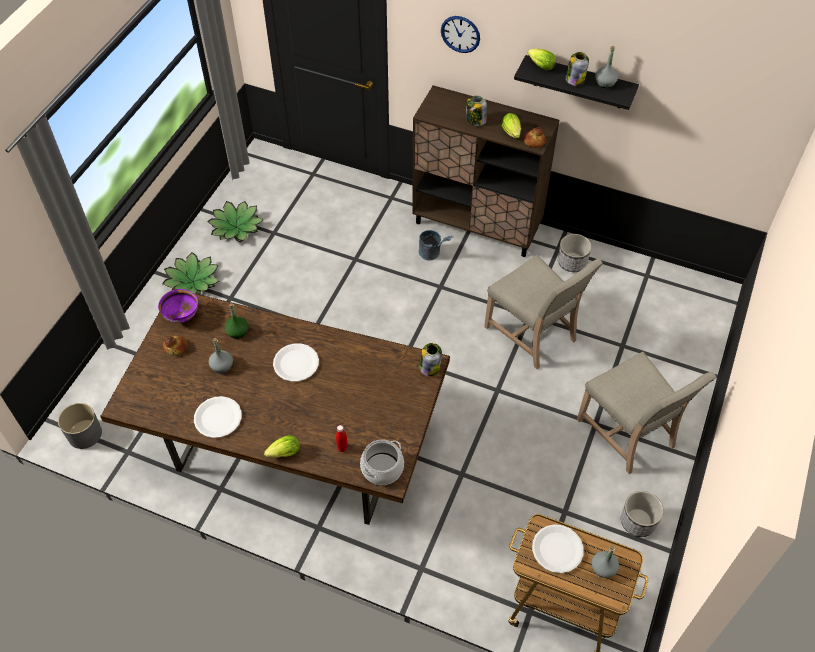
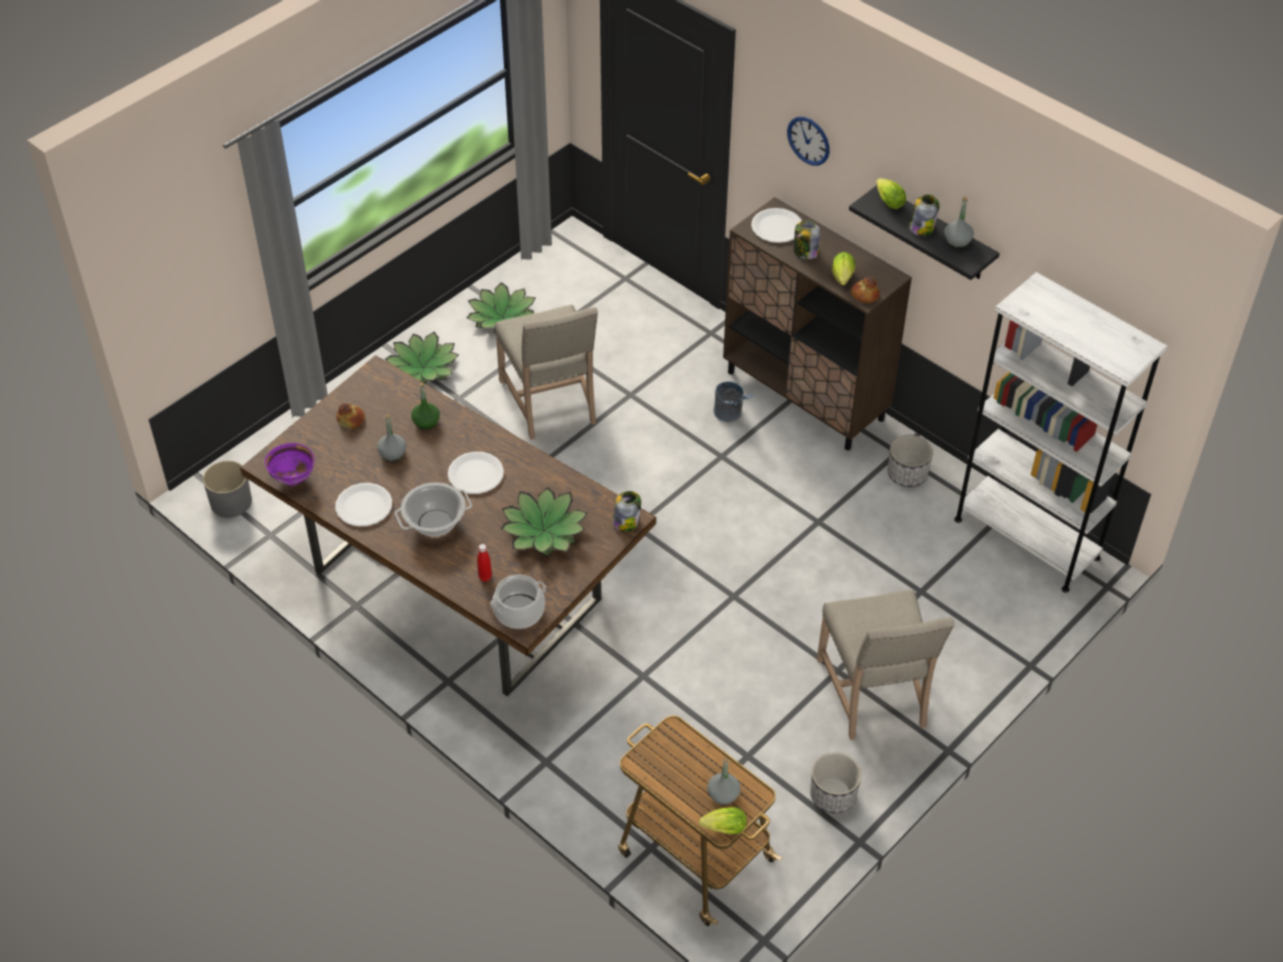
camera: 20 degrees right, 5 degrees down
purple bowl [158,289,198,323] -> purple bowl moved to [265,443,315,486]
lettuce [264,435,300,458] -> lettuce moved to [699,807,747,834]
beige chair [484,255,603,369] -> beige chair moved to [494,305,598,440]
white plate [532,524,584,573] -> white plate moved to [751,208,802,243]
none -> cooking pot [395,482,472,536]
none -> potted plant [501,487,588,557]
none -> white bookcase [954,272,1167,593]

